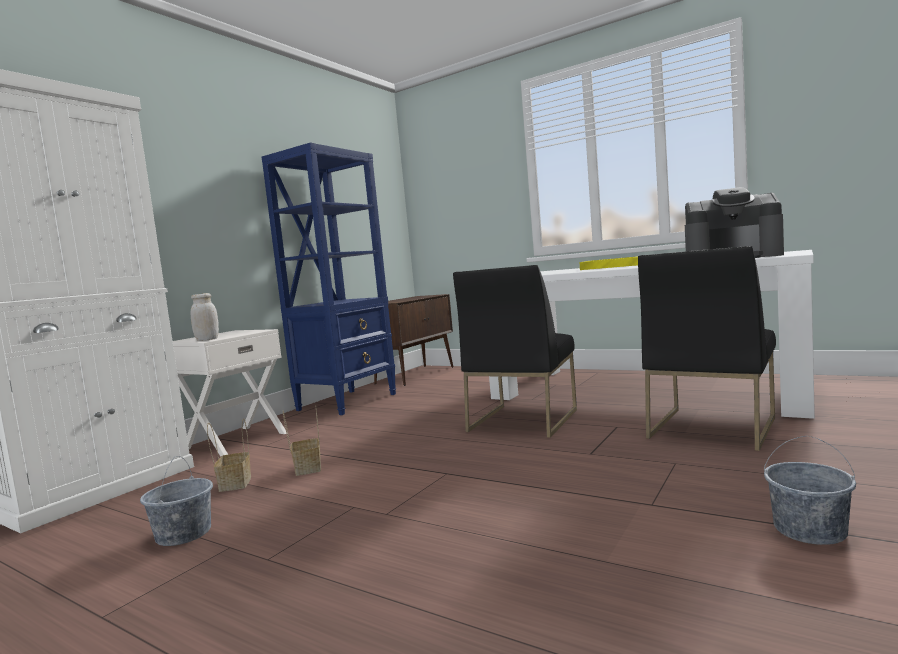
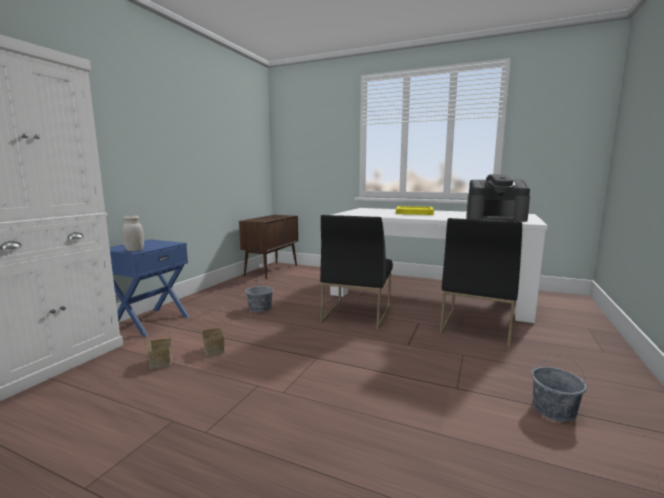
camera: 10 degrees left, 5 degrees up
grey bucket [140,456,213,546] -> grey bucket moved to [245,283,274,312]
white nightstand [173,329,286,456] -> blue nightstand [110,240,190,337]
blue bookcase [262,142,396,415] -> none

